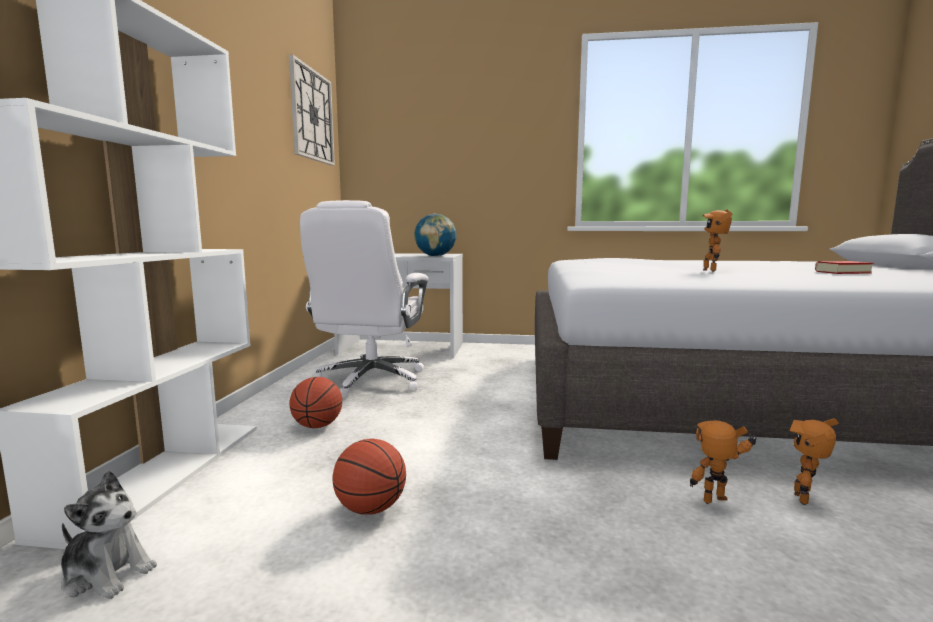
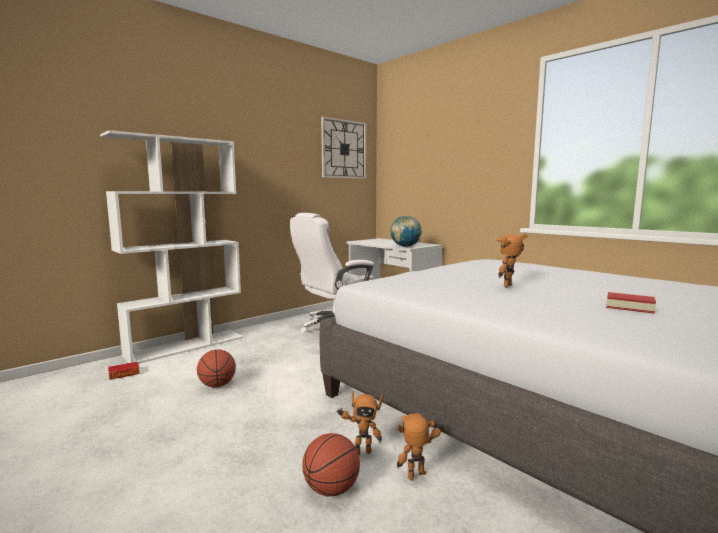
camera: 40 degrees right, 0 degrees up
plush toy [61,471,157,599] -> book [108,362,140,380]
basketball [289,377,342,428] -> basketball moved to [302,433,360,496]
toy robot [690,420,757,504] -> toy robot turned 135 degrees clockwise [336,390,384,455]

